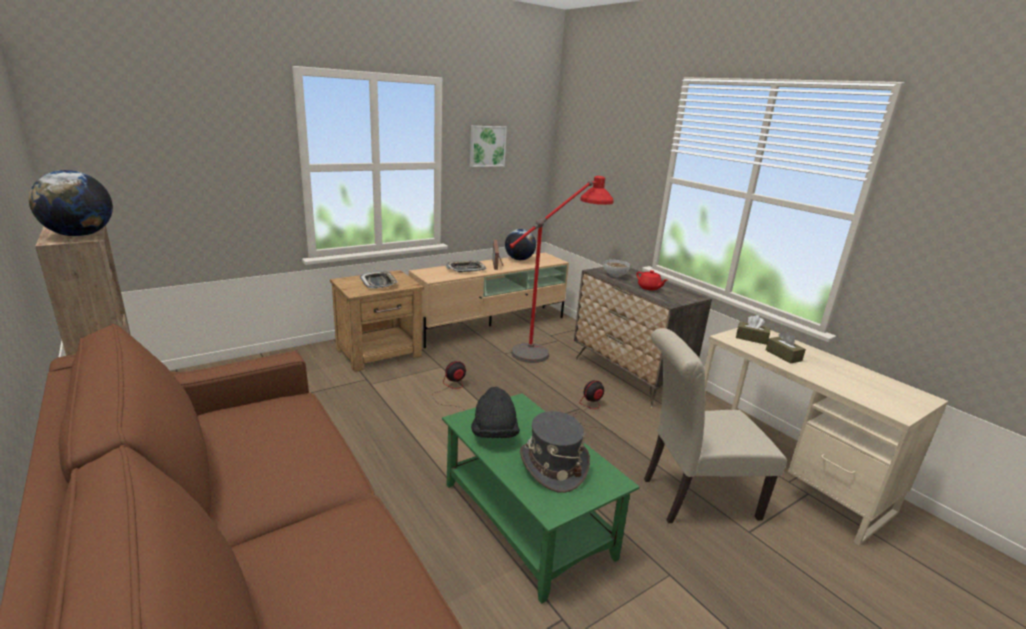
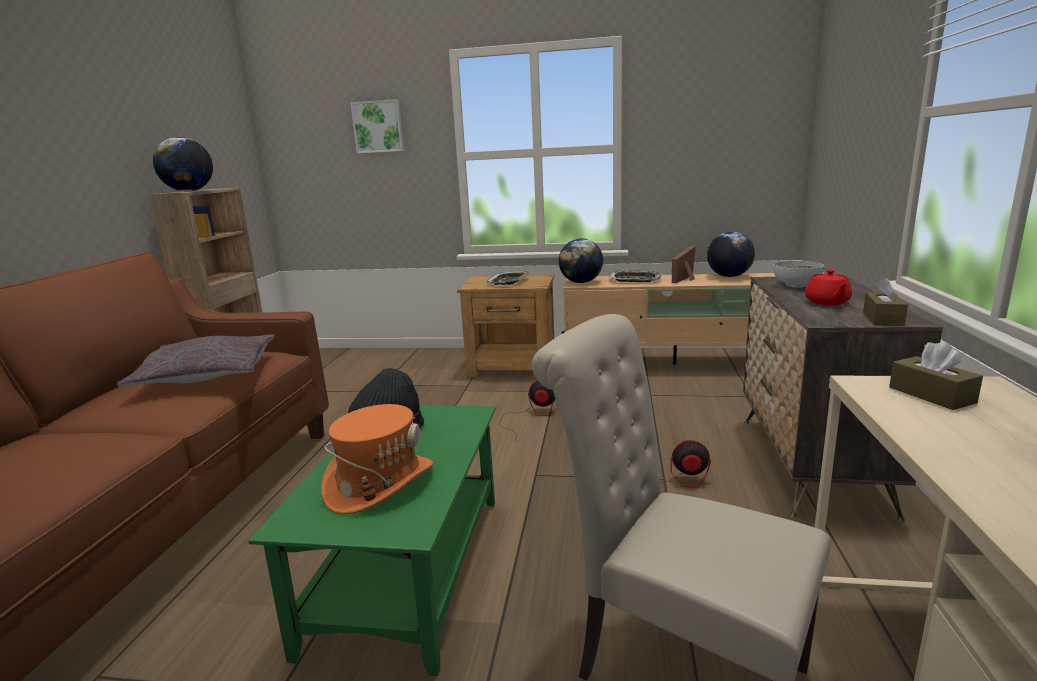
camera: 45 degrees right, 5 degrees down
picture [470,126,507,167] -> picture moved to [350,99,404,153]
red floor lamp [509,176,614,363] -> none
grey hat [520,411,590,493] -> orange hat [321,404,433,515]
brown tissue box [766,331,806,364] -> brown tissue box moved to [863,277,908,326]
none -> grey pillow [117,334,274,387]
none -> globe [559,238,603,283]

